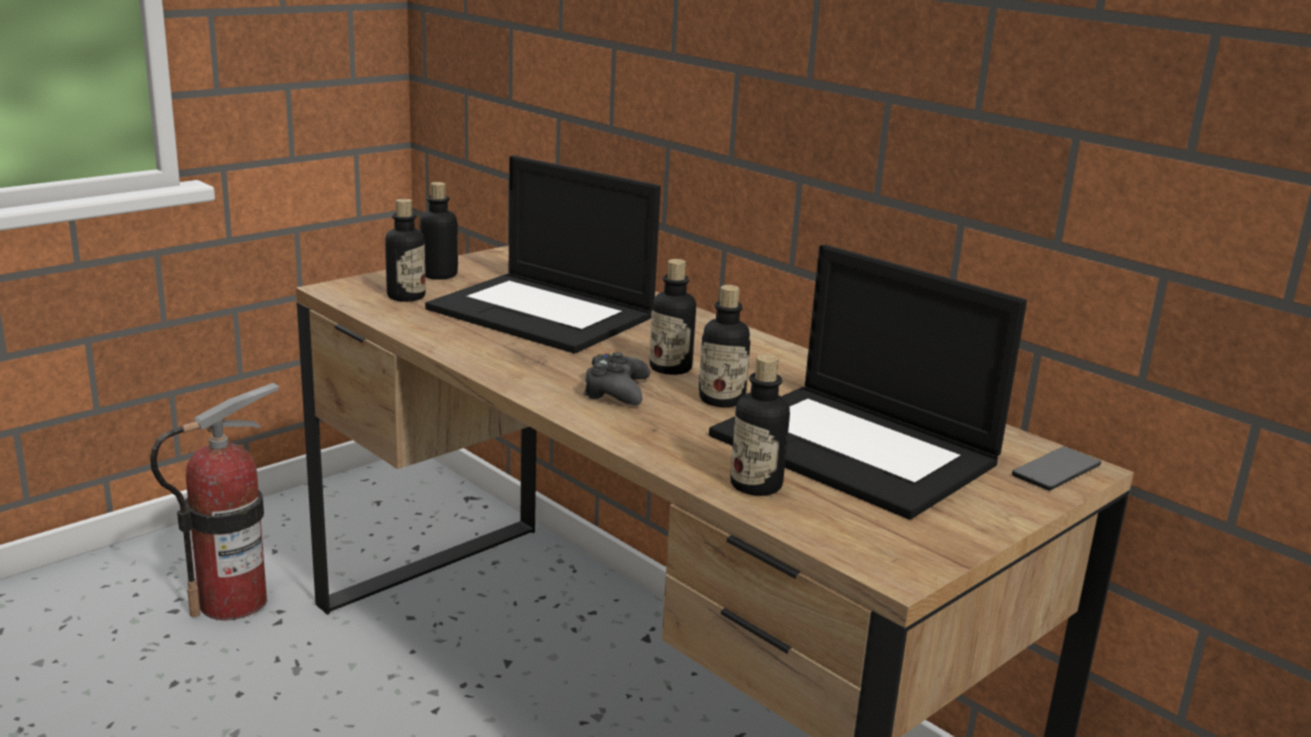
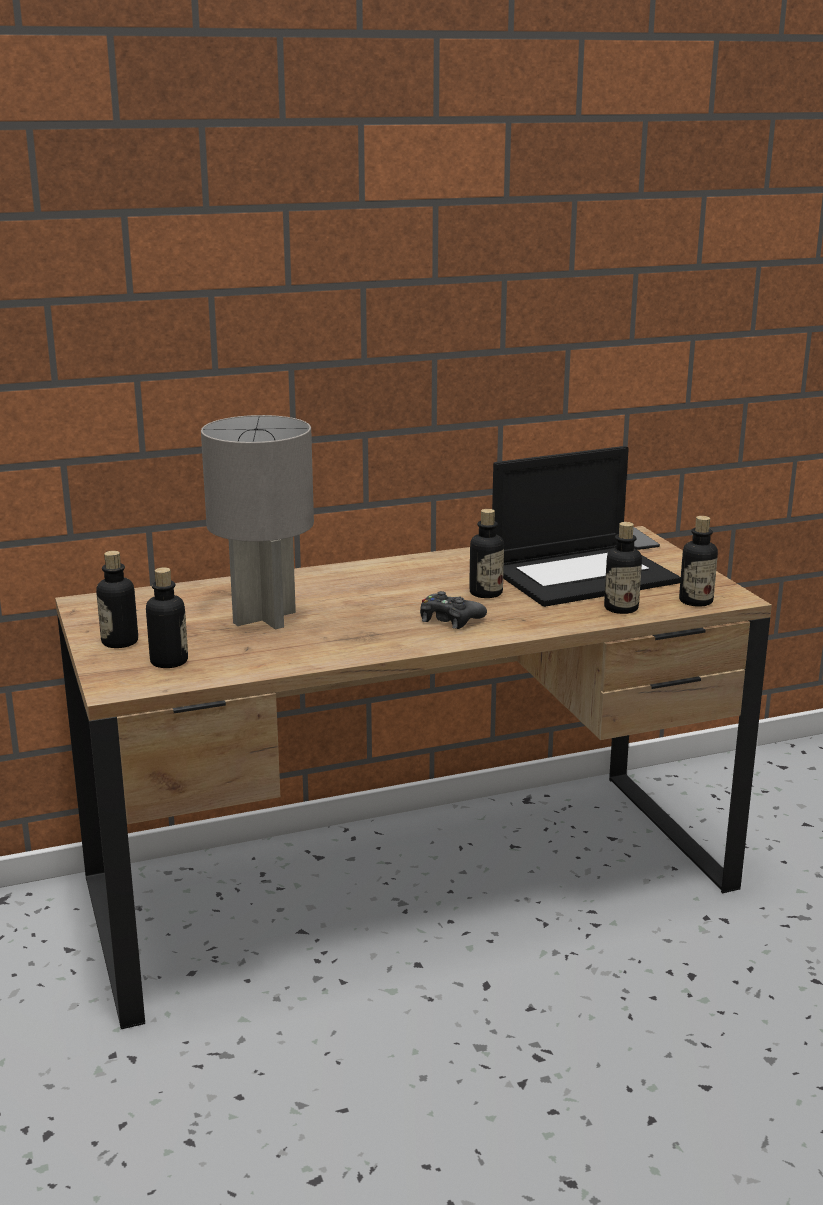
camera: 65 degrees left, 0 degrees up
fire extinguisher [150,383,279,620] -> none
laptop [425,156,661,354] -> grey table lamp [201,415,314,629]
bottle [650,259,696,375] -> bottle moved to [679,516,718,607]

